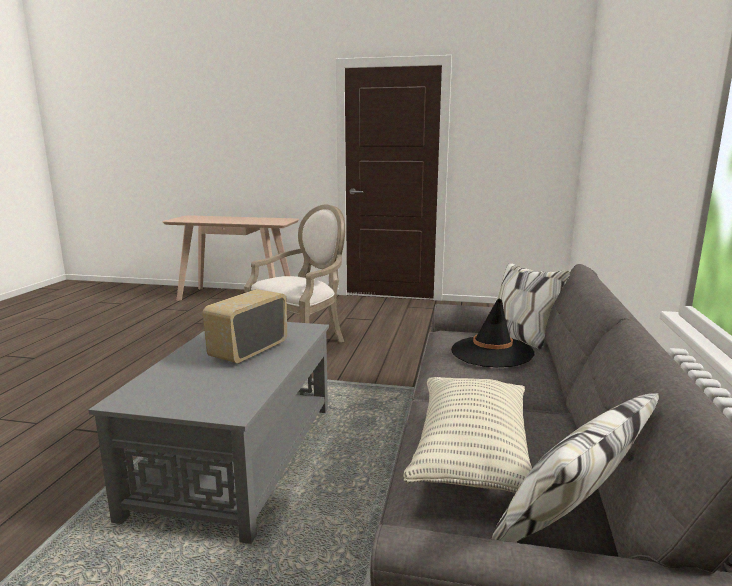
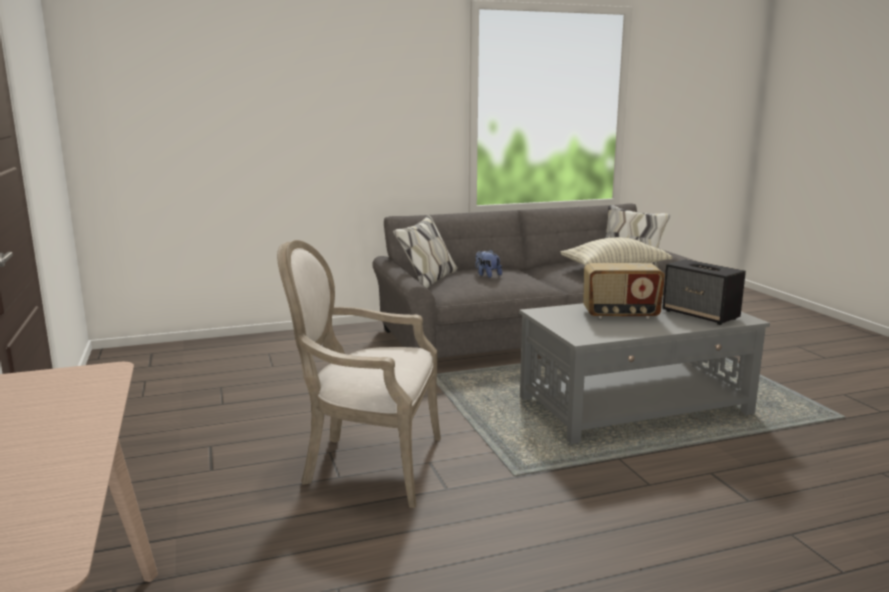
camera: 120 degrees left, 0 degrees up
black hat [451,299,535,368] -> plush toy [476,250,502,278]
none -> speaker [662,259,746,325]

